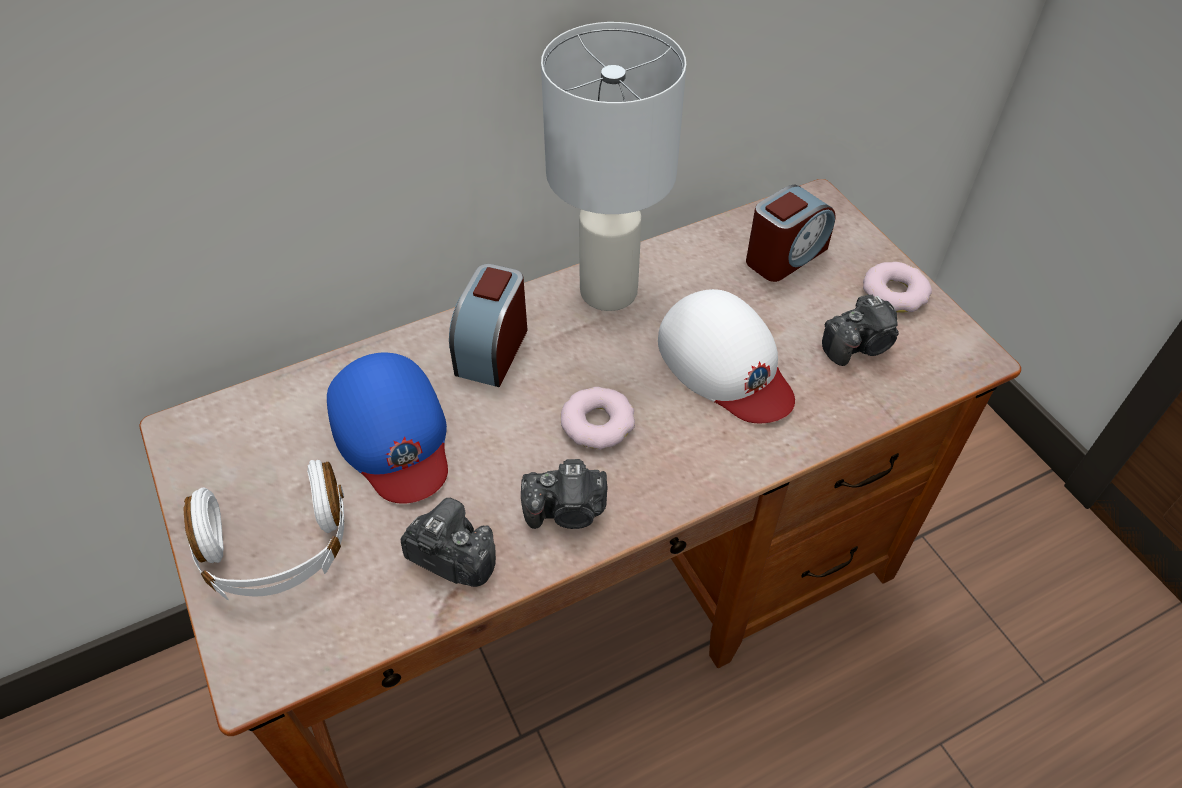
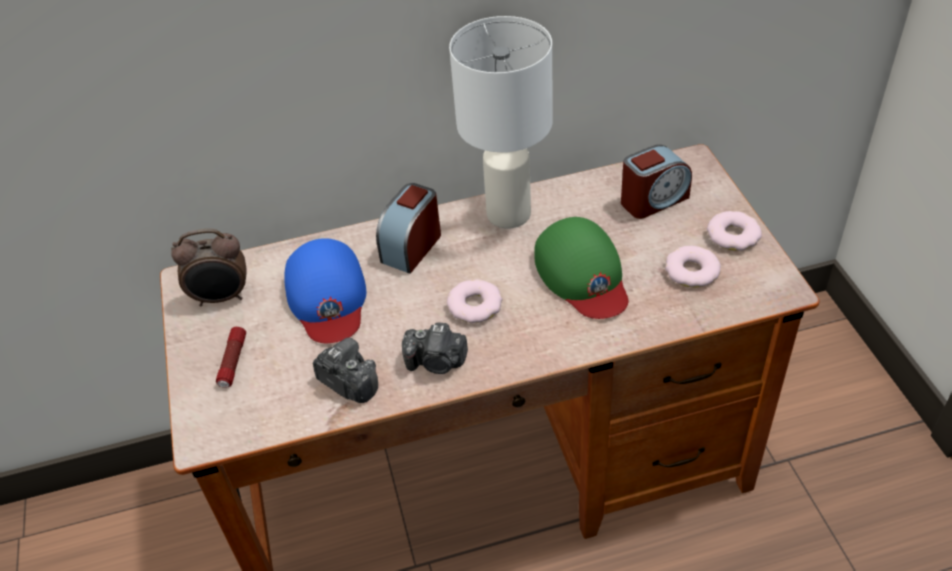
camera: 15 degrees right, 5 degrees down
white headphones [184,460,344,600] -> flashlight [216,327,246,388]
white cap [658,289,795,423] -> green cap [534,217,628,319]
camera [822,294,899,366] -> donut [665,246,721,288]
none -> alarm clock [171,229,247,307]

